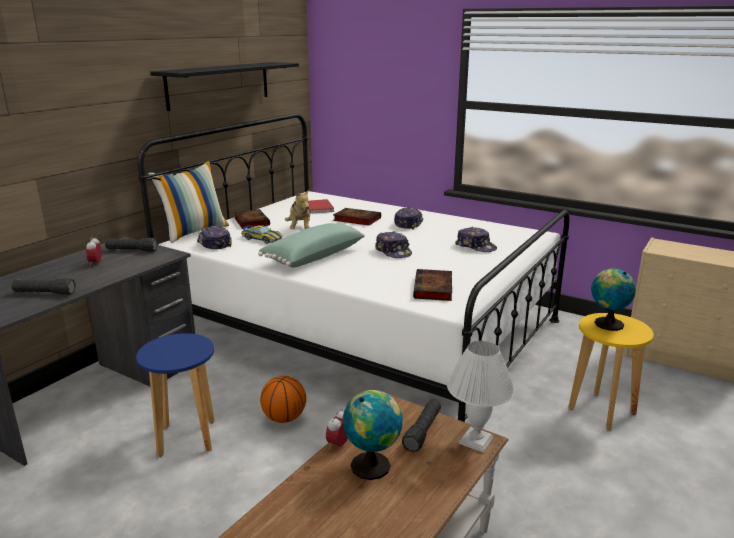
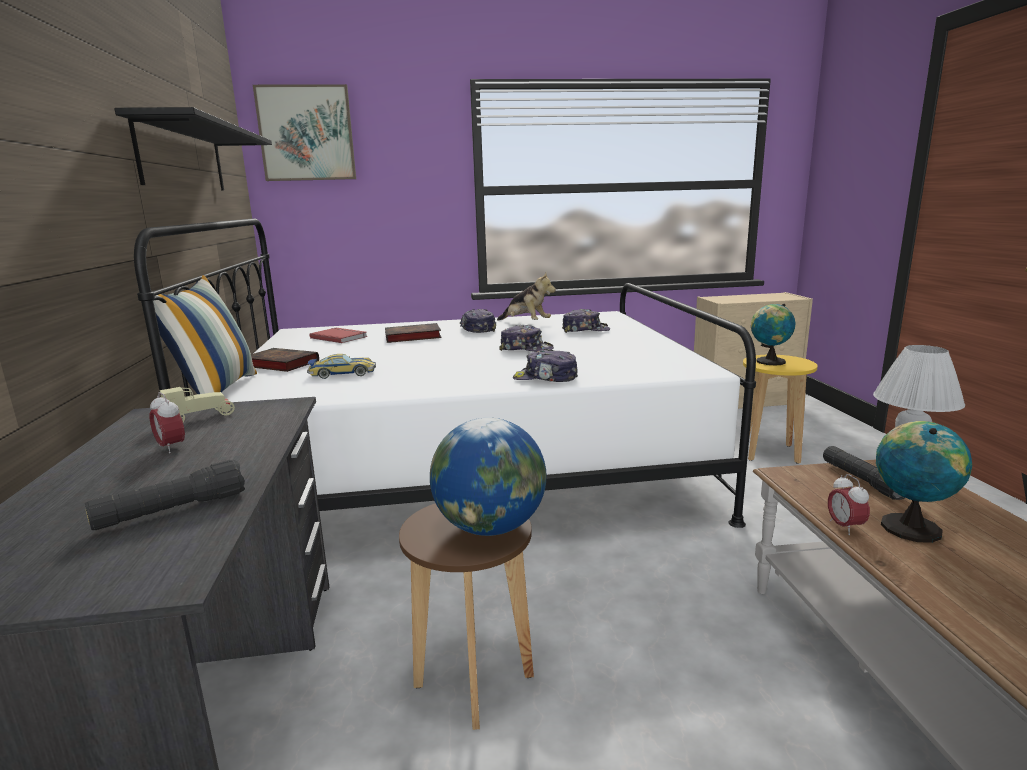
camera: 40 degrees left, 5 degrees down
black flashlight [105,238,158,252] -> beige toy car [160,387,235,422]
blue stool [136,333,215,457] -> brown stool [399,503,534,730]
cap [197,226,232,249] -> cap moved to [513,349,578,382]
green pillow [258,223,365,268] -> none
basketball [260,375,306,423] -> none
plush toy [285,189,310,229] -> plush toy moved to [497,273,556,320]
book [413,269,452,301] -> none
none -> picture [253,84,356,181]
none -> globe [430,418,546,536]

